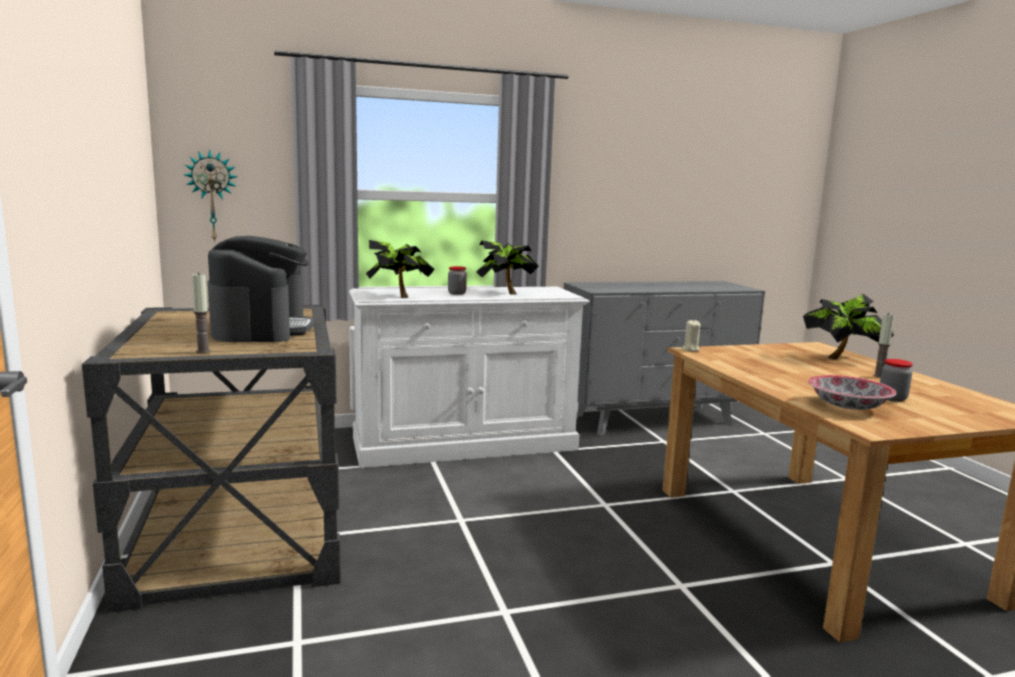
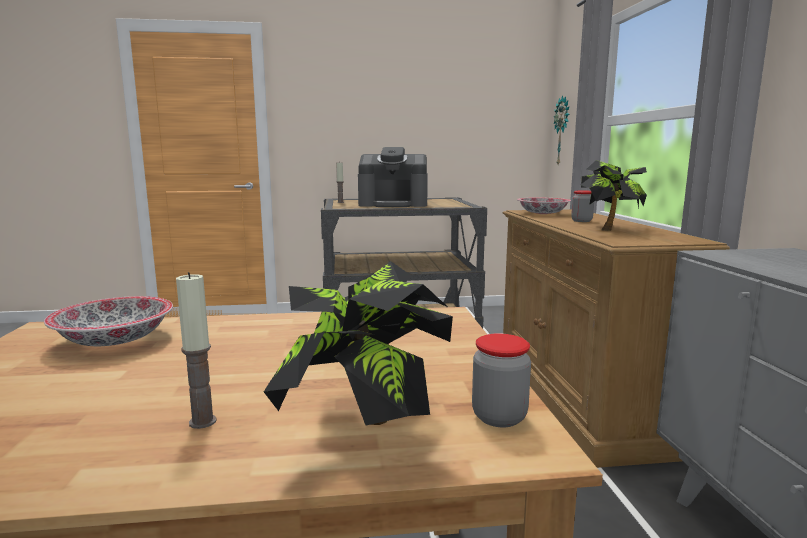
camera: 100 degrees right, 0 degrees up
white cabinet [349,287,590,468] -> brown cabinet [503,209,730,468]
potted plant [366,240,435,298] -> bowl [517,197,571,214]
beige candle [682,320,701,351] -> none
jar [880,359,913,402] -> jar moved to [472,333,531,427]

